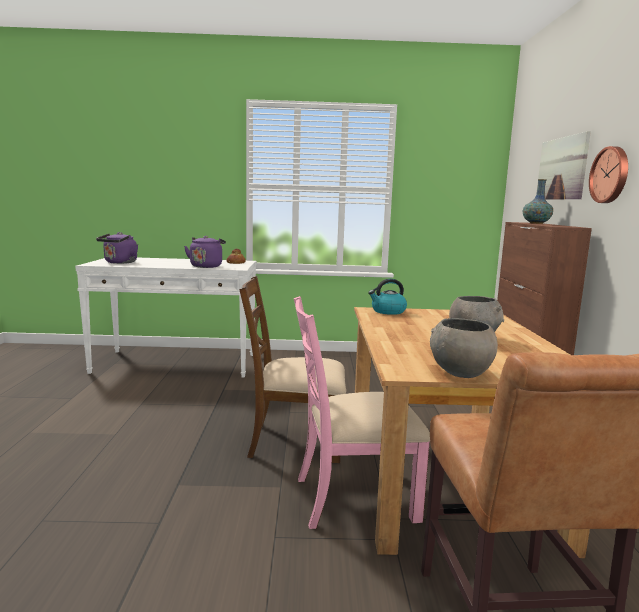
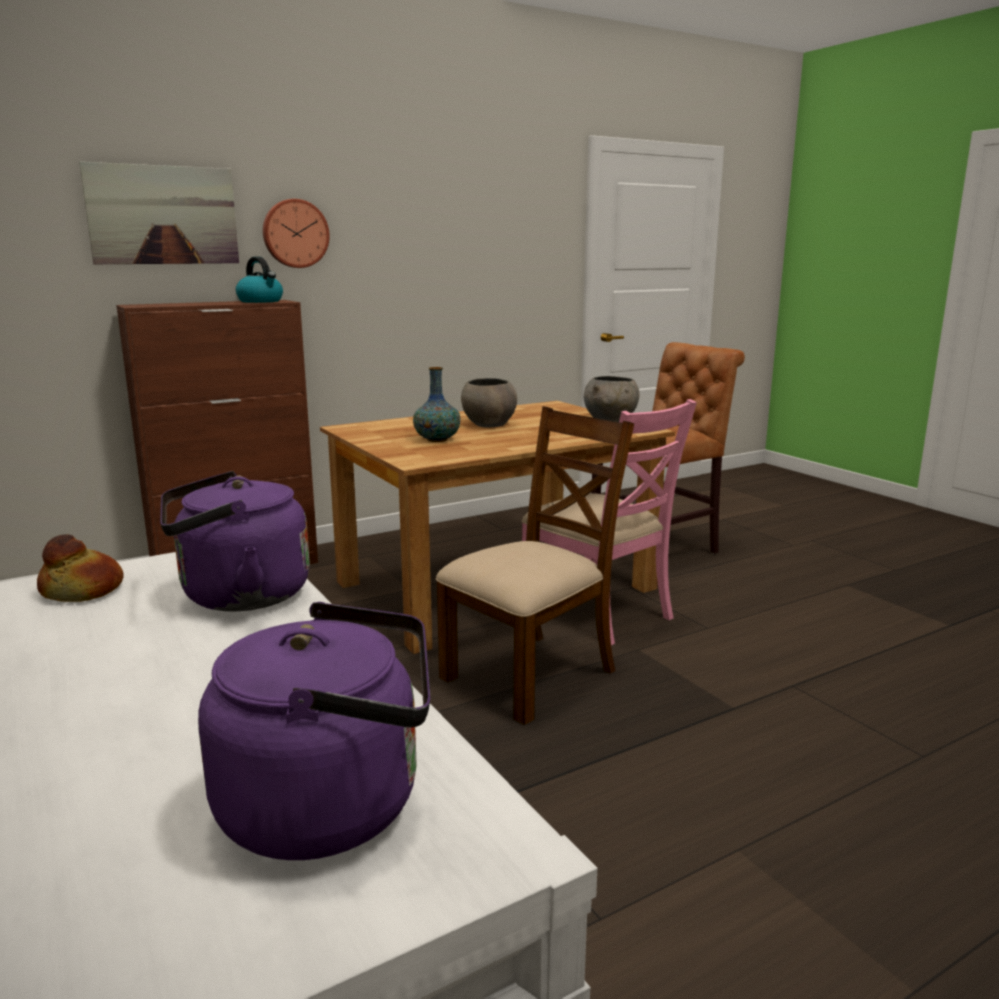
camera: 120 degrees left, 5 degrees up
brown chair [239,276,346,463] -> brown chair turned 105 degrees counterclockwise [436,406,634,725]
kettle [368,279,407,315] -> kettle moved to [236,256,283,303]
vase [523,179,553,224] -> vase moved to [413,367,460,442]

